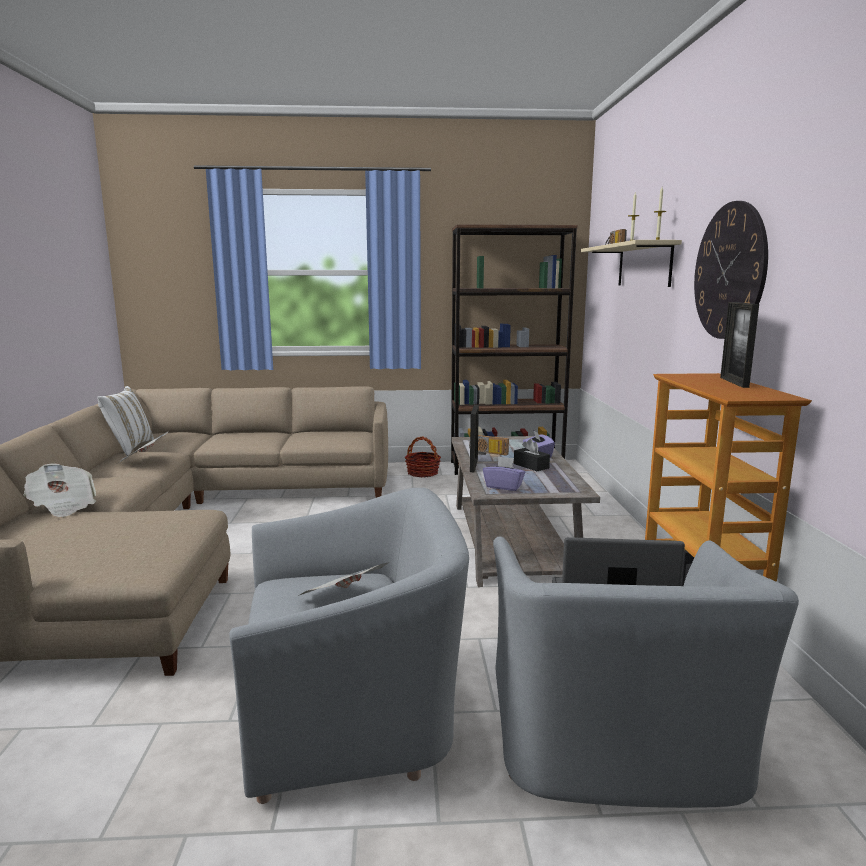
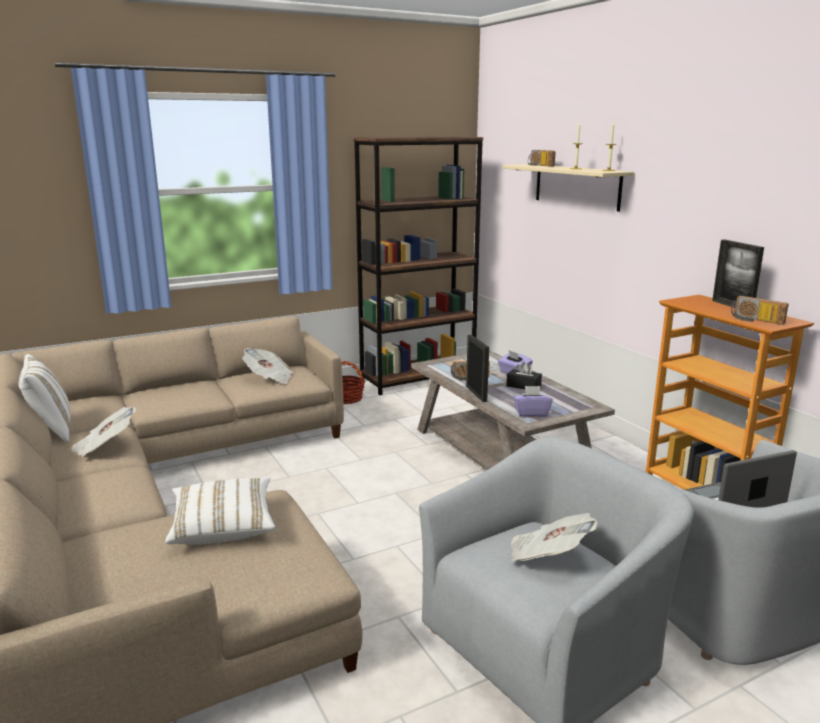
camera: 25 degrees left, 5 degrees up
newspaper [24,463,96,517] -> newspaper moved to [242,348,293,384]
wall clock [694,201,768,339] -> none
none -> white pillow [165,478,276,545]
none -> radio [731,296,789,325]

